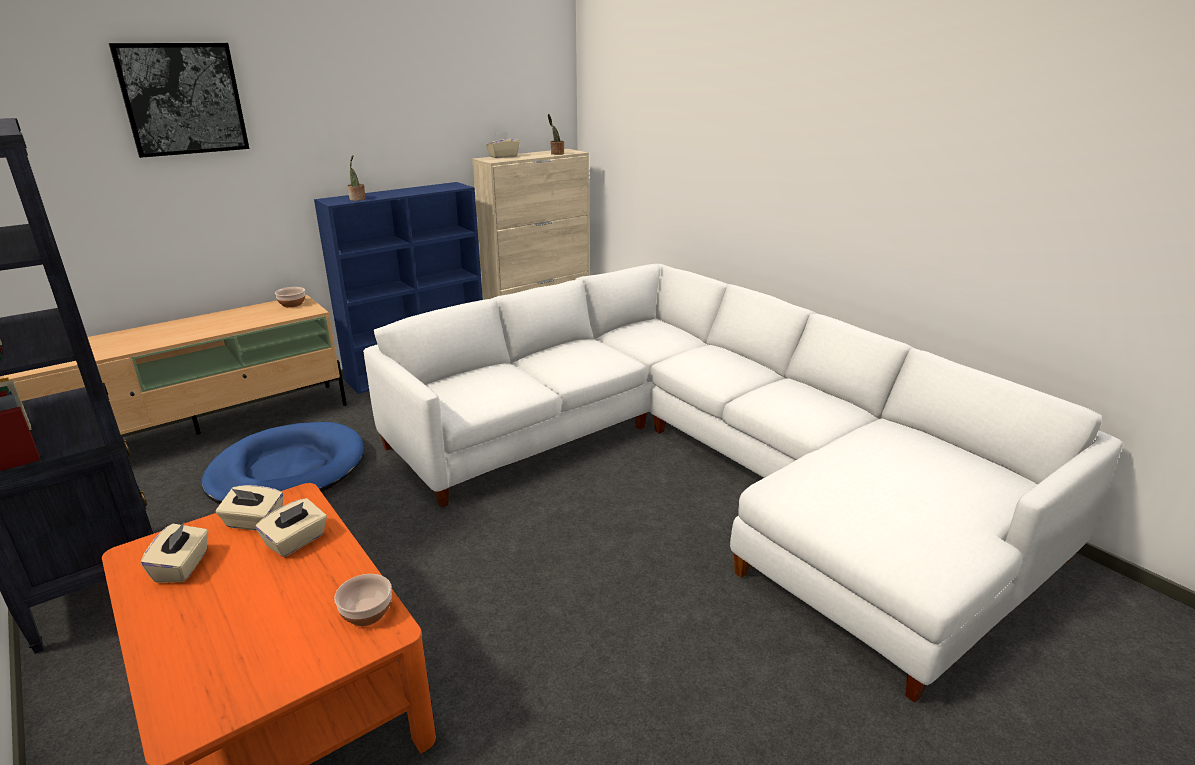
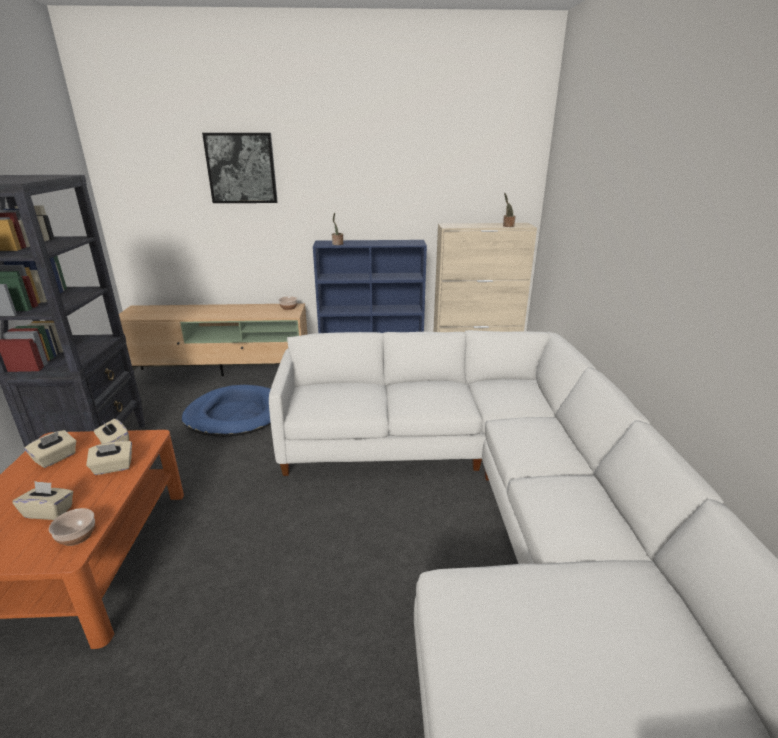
camera: 35 degrees right, 0 degrees up
beige tissue box [486,132,520,158] -> beige tissue box moved to [13,481,73,520]

